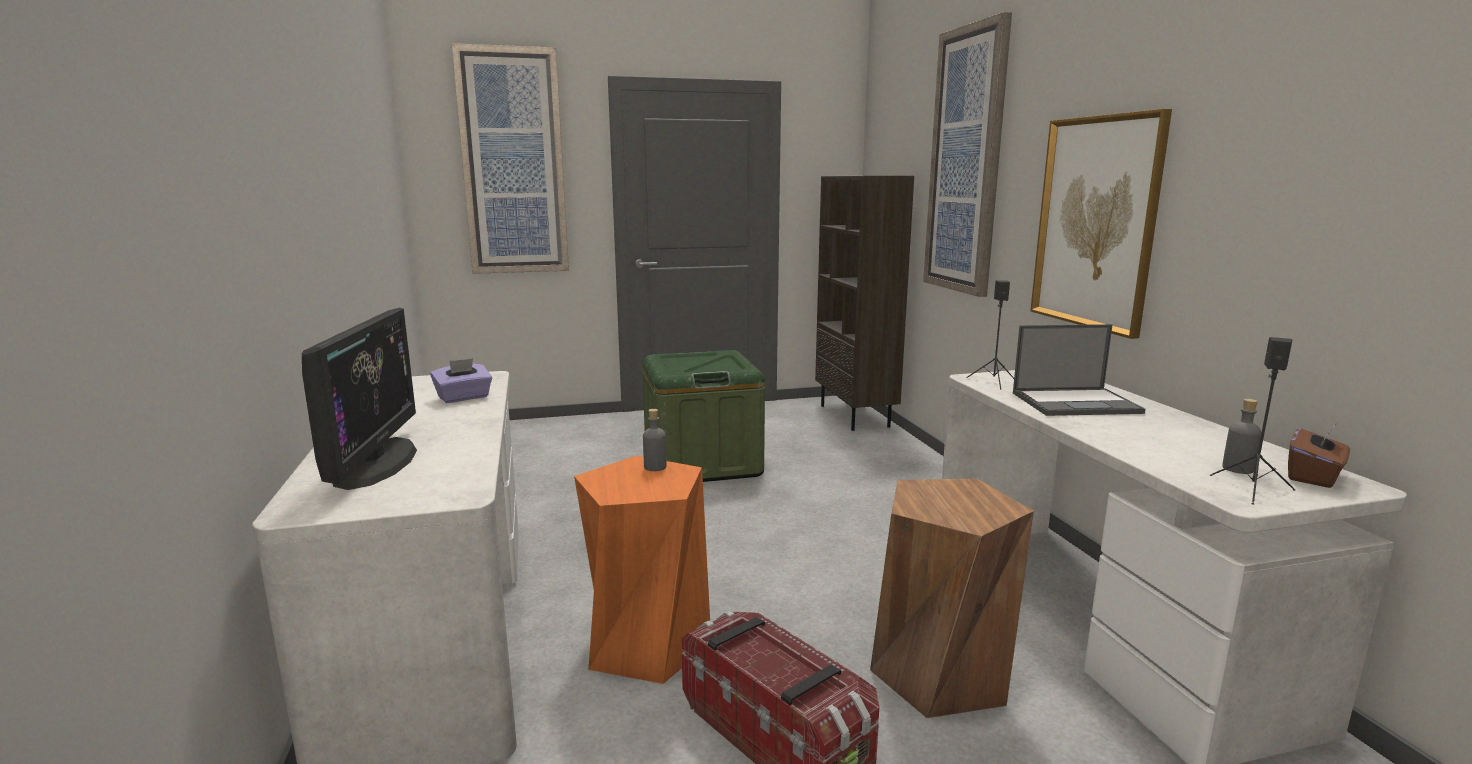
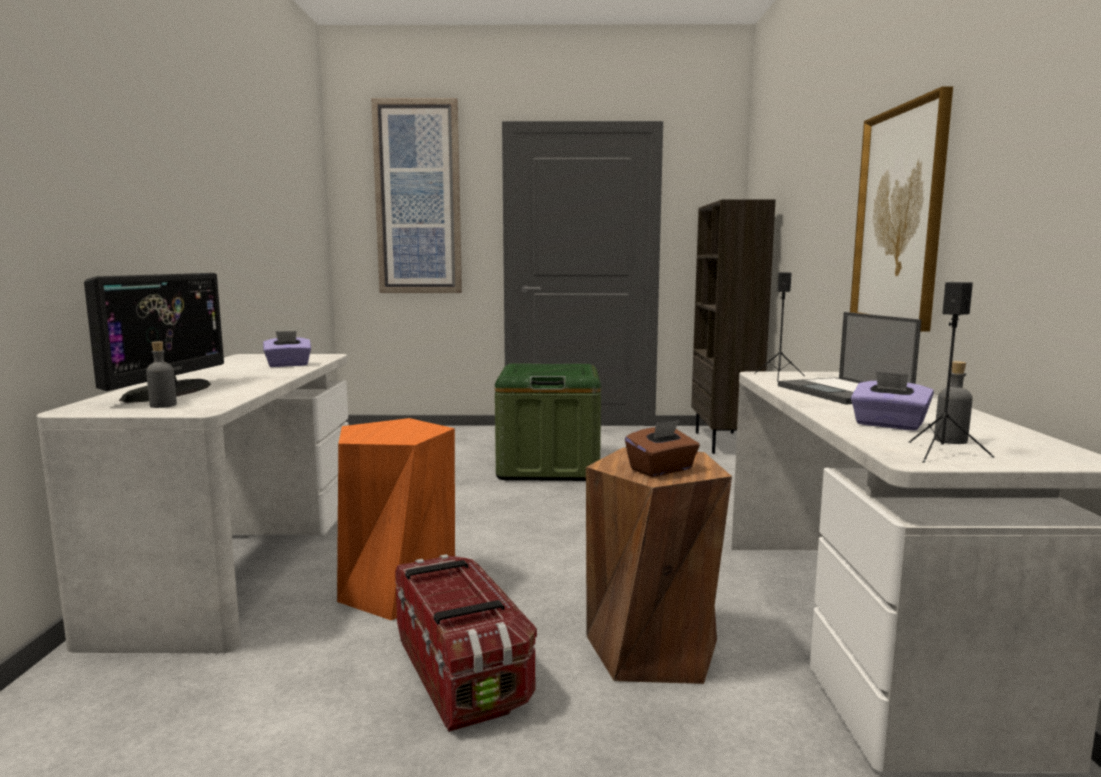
camera: 15 degrees right, 5 degrees down
grey bottle [643,409,666,471] -> grey bottle moved to [146,341,177,408]
picture [923,12,1012,297] -> none
laptop [1013,324,1145,416] -> laptop turned 60 degrees clockwise [778,312,921,404]
brown tissue box [1288,424,1350,488] -> brown tissue box moved to [625,420,700,477]
none -> purple tissue box [851,371,934,431]

